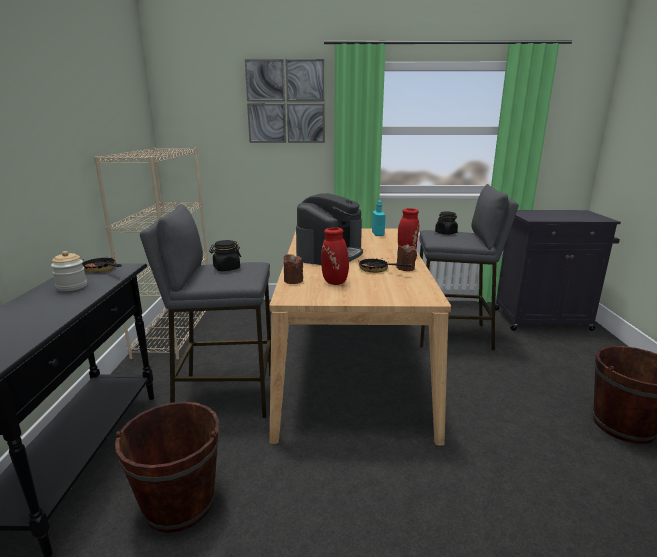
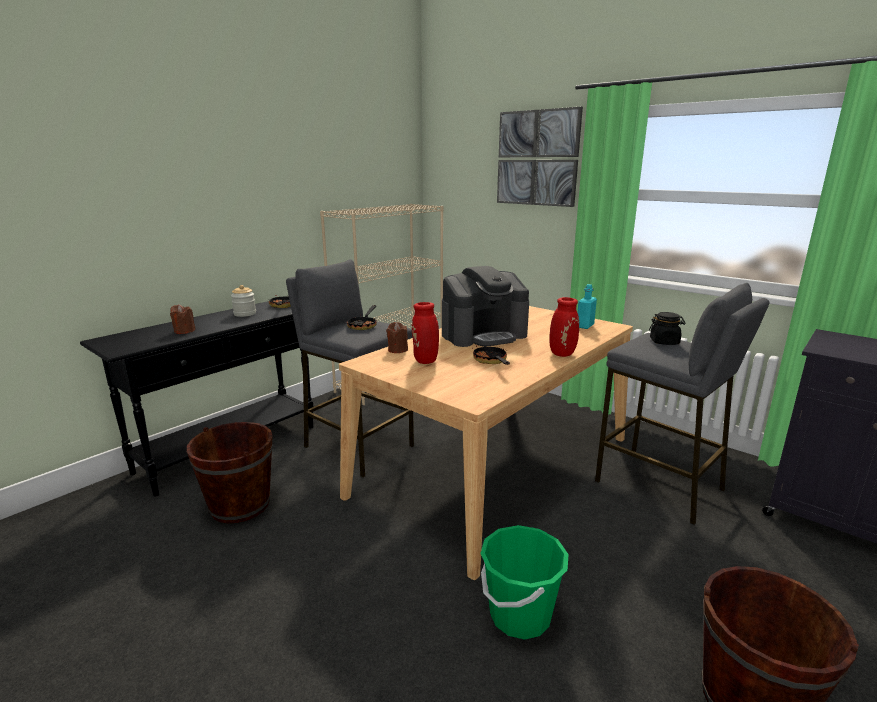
camera: 40 degrees right, 0 degrees up
black jar [209,240,241,271] -> frying pan [347,305,377,330]
brown candle [396,244,417,271] -> brown candle moved to [170,304,195,334]
none -> green bucket [480,525,568,640]

